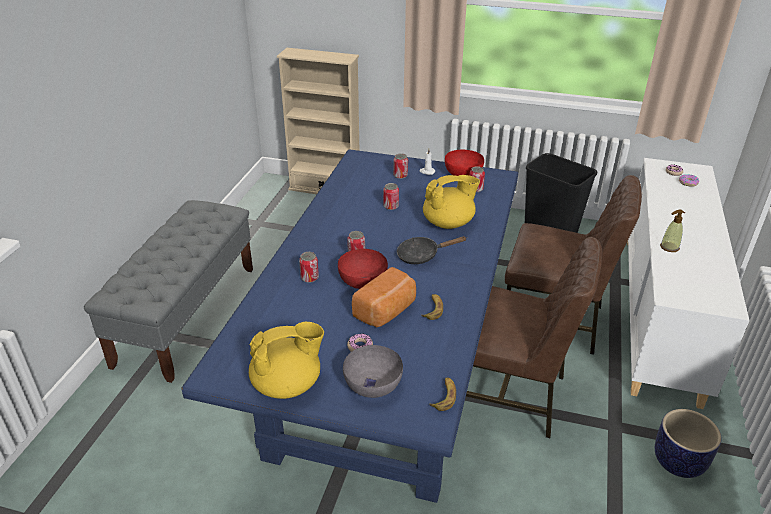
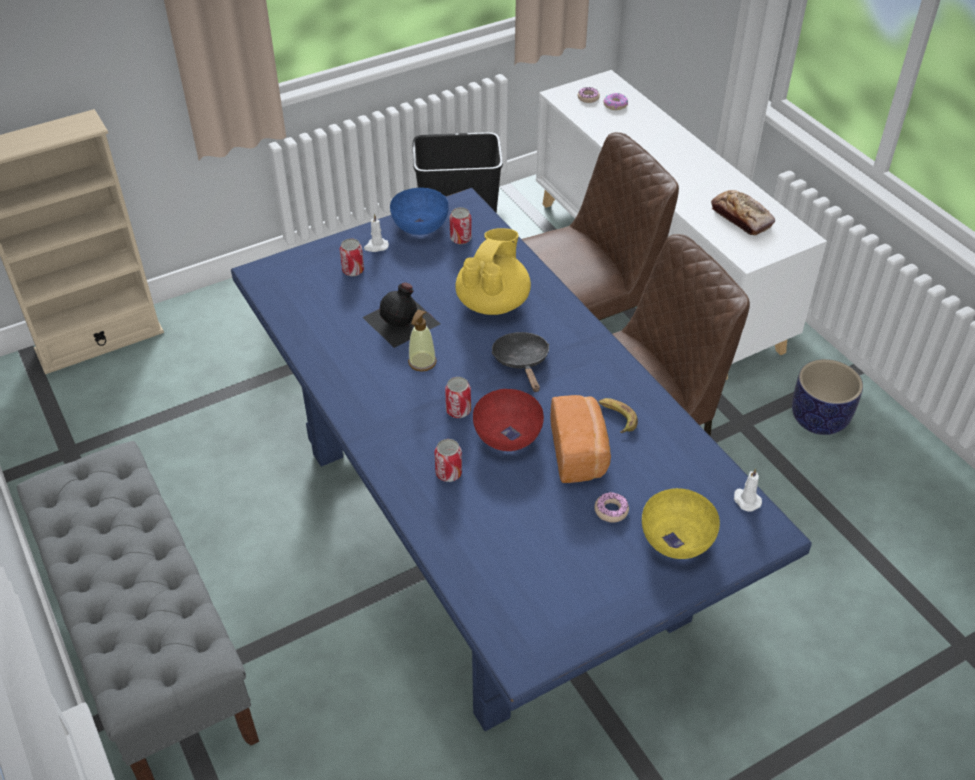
camera: 45 degrees left, 10 degrees up
yellow teapot [249,321,324,399] -> none
grey bowl [343,345,403,398] -> yellow bowl [642,488,720,559]
can [383,183,399,210] -> black bottle [362,282,440,348]
black frying pan [397,236,467,264] -> black frying pan turned 135 degrees clockwise [491,332,549,392]
banana [429,378,456,411] -> white candle [734,468,762,512]
red bowl [445,149,484,176] -> blue bowl [390,188,449,235]
soap dispenser [660,209,685,252] -> soap dispenser moved to [408,309,437,372]
none -> bread [711,190,775,235]

